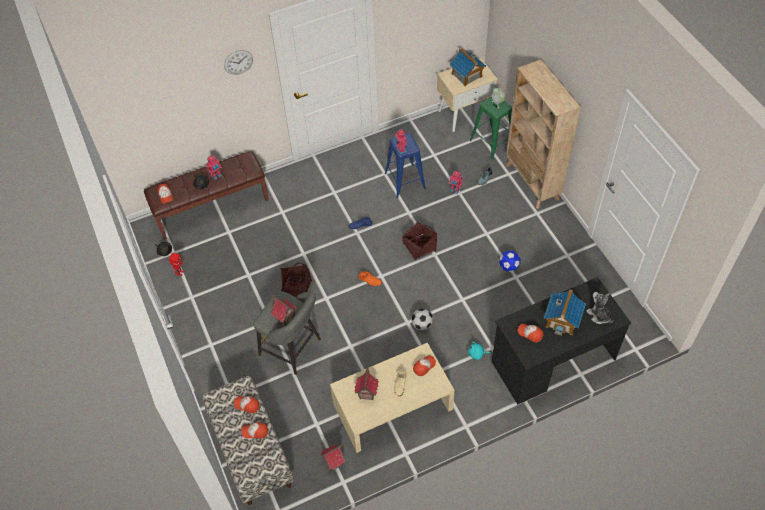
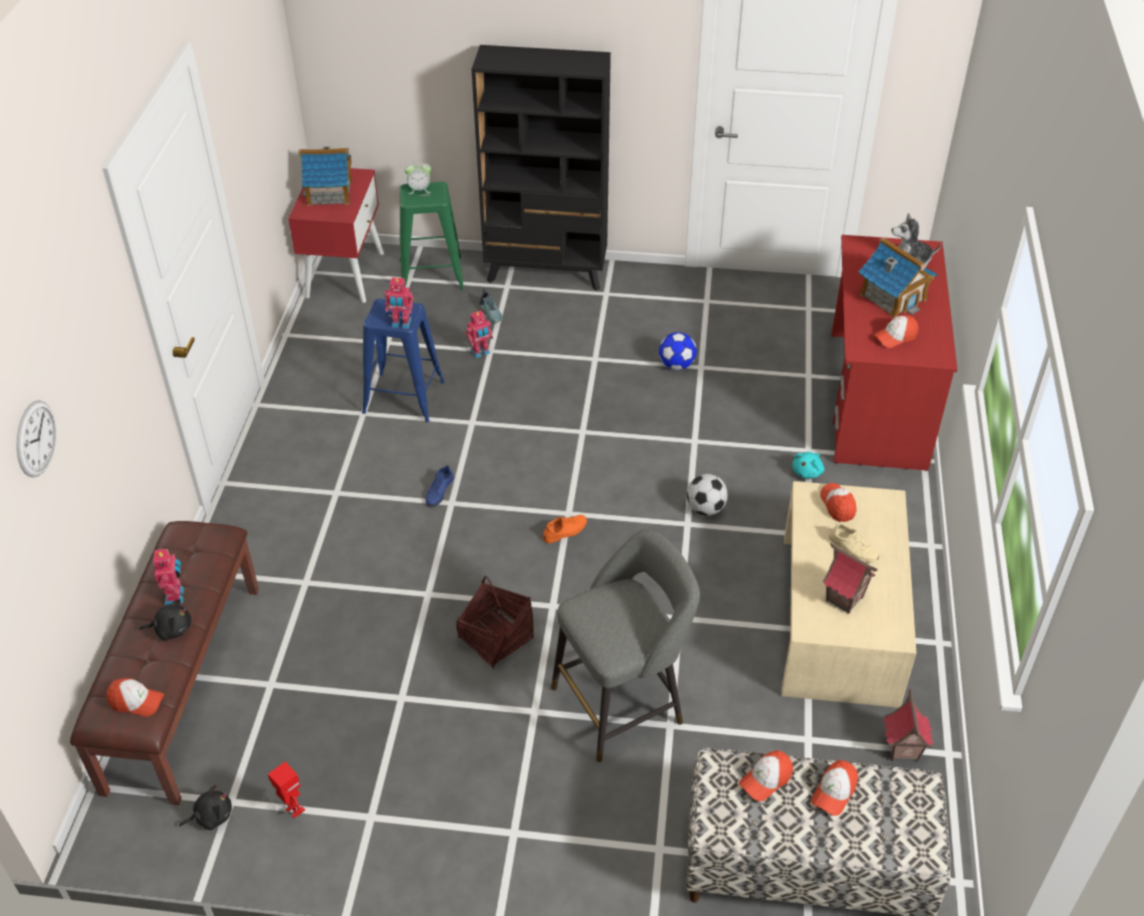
camera: 60 degrees left, 10 degrees down
wall clock [224,50,253,75] -> wall clock moved to [17,400,56,478]
toy house [270,295,297,326] -> none
basket [402,222,437,260] -> none
beige nightstand [437,58,498,132] -> red nightstand [288,168,384,303]
black desk [491,277,631,405] -> red desk [831,235,957,471]
beige bookcase [505,59,581,209] -> black bookcase [472,45,611,291]

